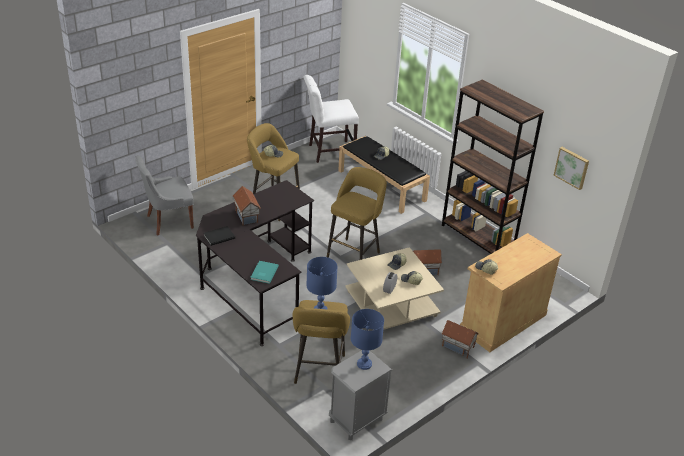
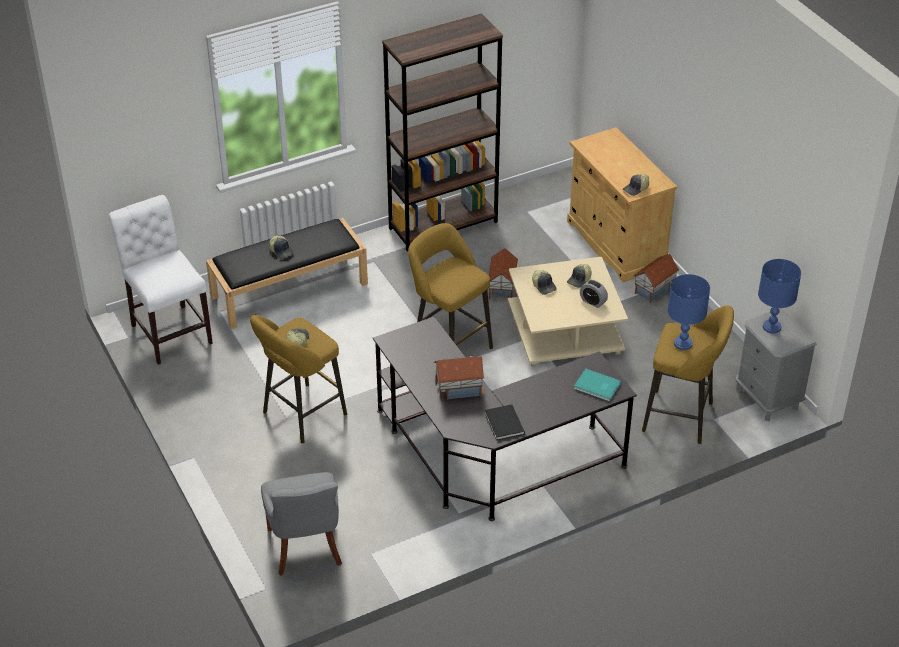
camera: 75 degrees left, 5 degrees up
white chair [303,75,359,163] -> white chair turned 150 degrees clockwise [109,195,213,365]
picture [553,147,589,190] -> none

